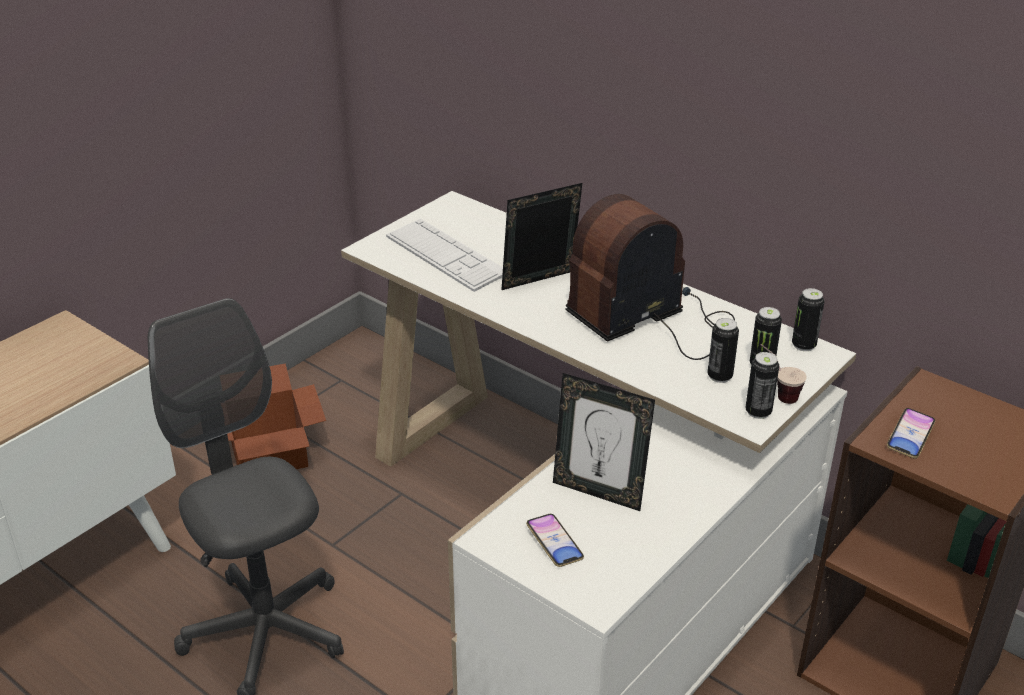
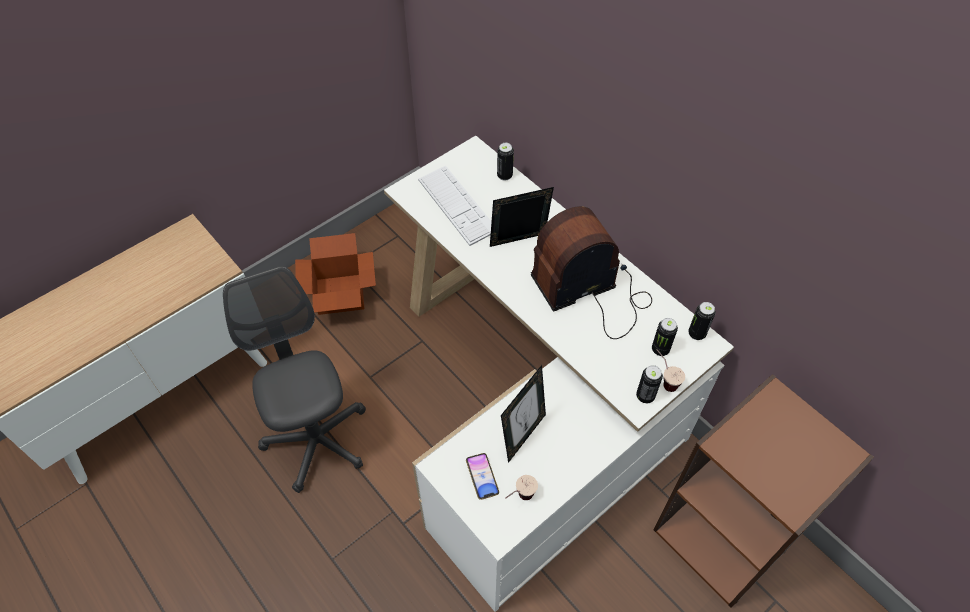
camera: 10 degrees right, 20 degrees up
picture frame [553,373,655,511] -> picture frame turned 90 degrees counterclockwise [501,365,546,463]
can [707,318,739,383] -> can moved to [497,143,514,181]
phone [887,408,935,458] -> none
none -> cup [505,475,538,500]

